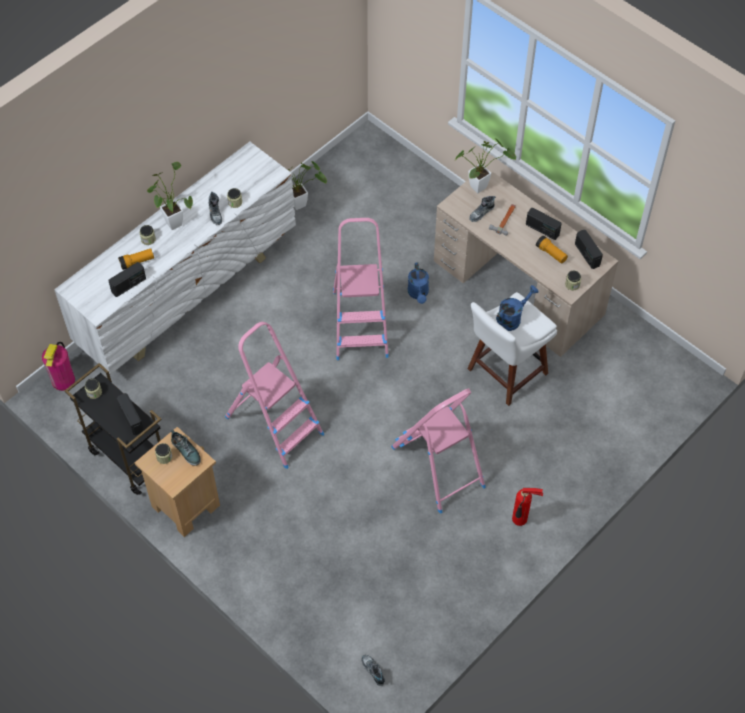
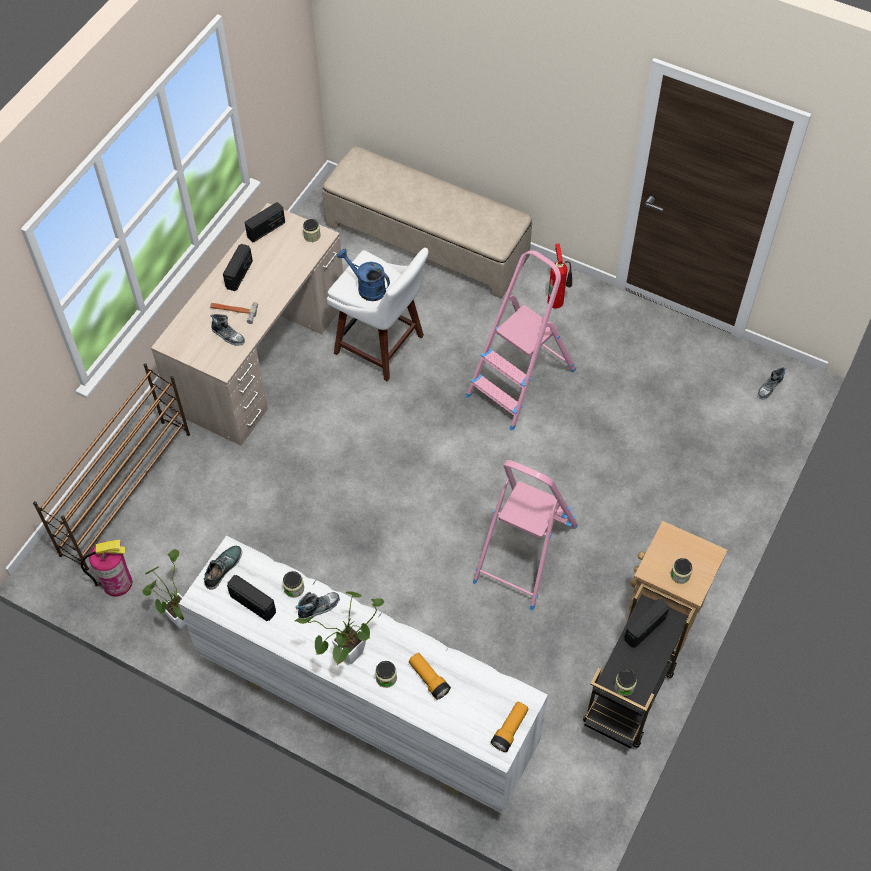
camera: 105 degrees left, 0 degrees up
fire extinguisher [42,342,75,391] -> fire extinguisher moved to [80,540,132,597]
radio [109,262,146,297] -> radio moved to [227,575,276,621]
shoe [171,430,201,466] -> shoe moved to [203,546,242,590]
pink step ladder [333,218,389,360] -> none
blue watering can [408,262,429,304] -> none
potted plant [455,138,516,193] -> none
flashlight [536,236,568,264] -> flashlight moved to [491,702,528,752]
none -> brown shoe rack [33,363,190,571]
none -> beige bench [322,146,532,298]

